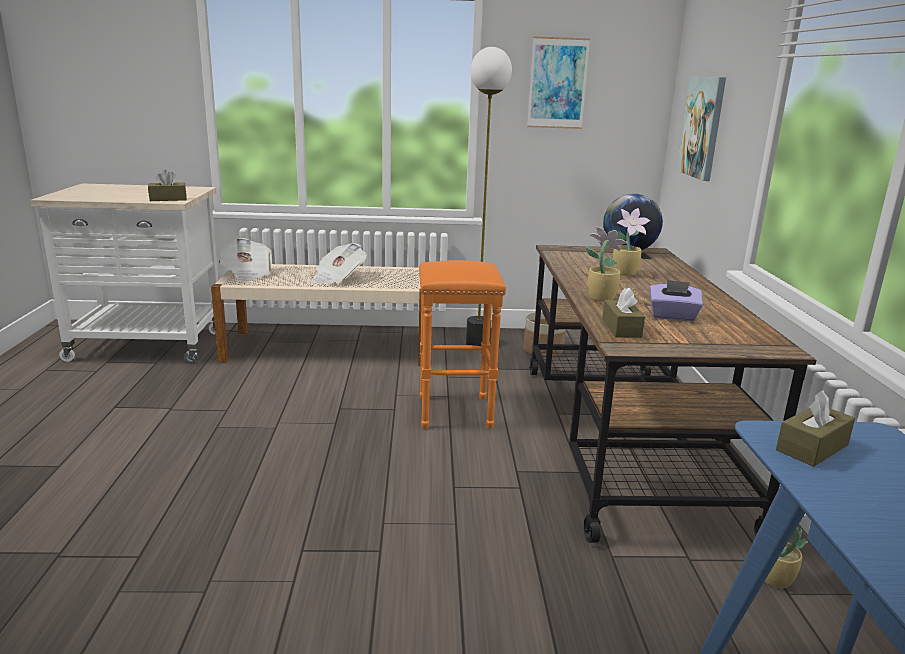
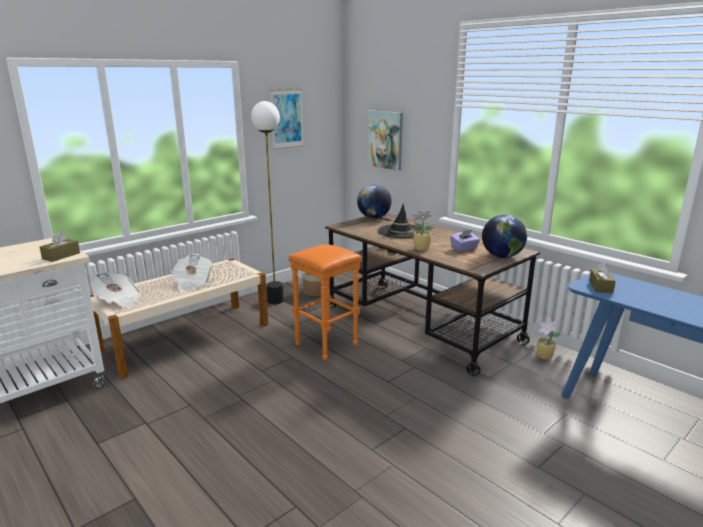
camera: 40 degrees left, 0 degrees up
brown tissue box [602,287,645,338] -> none
potted plant [613,208,650,276] -> black hat [378,204,425,238]
none -> globe [482,214,527,258]

